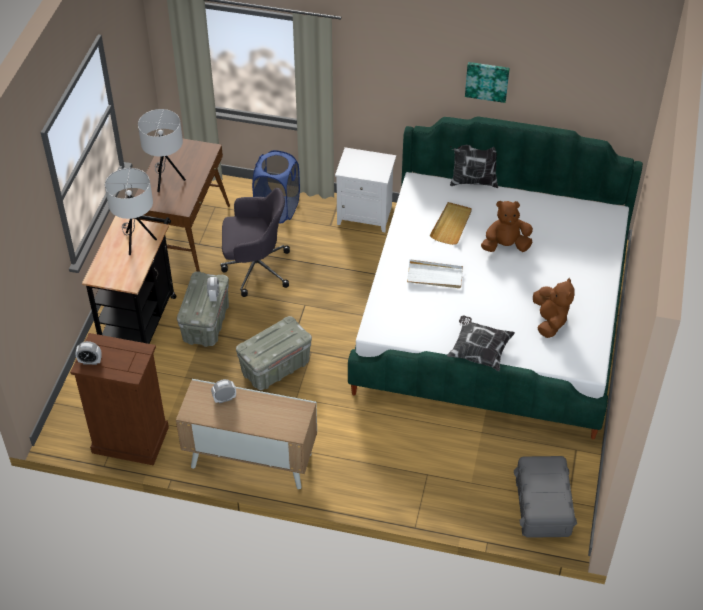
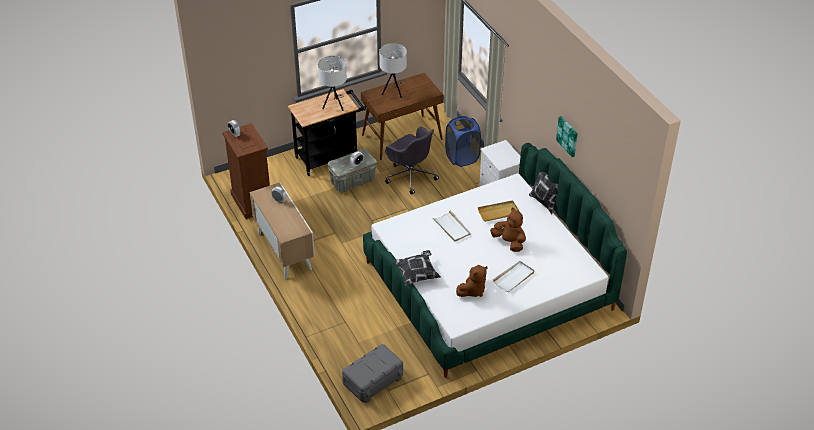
camera: 50 degrees right, 5 degrees down
grey storage box [236,316,312,390] -> none
none -> white tray [493,261,534,292]

